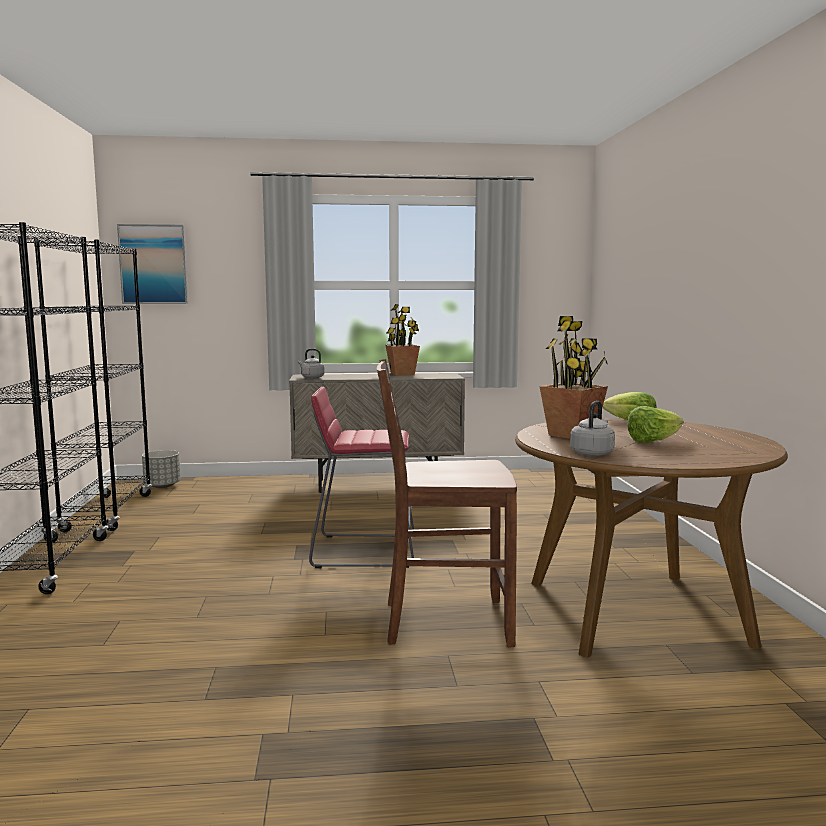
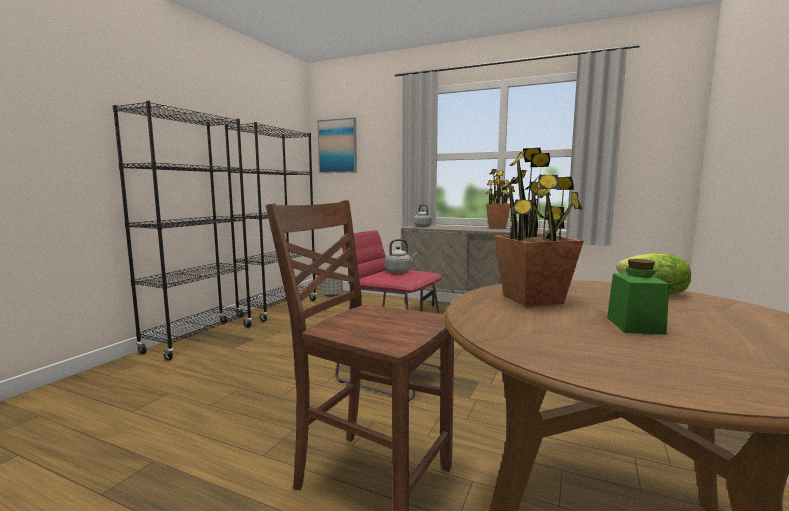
camera: 30 degrees right, 0 degrees up
grey kettle [570,401,615,456] -> grey kettle moved to [385,239,418,273]
lettuce [627,406,684,443] -> green jar [607,259,669,335]

